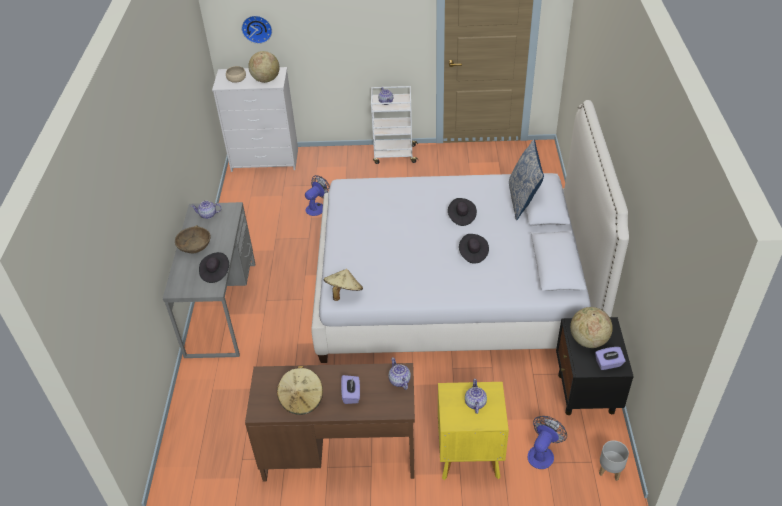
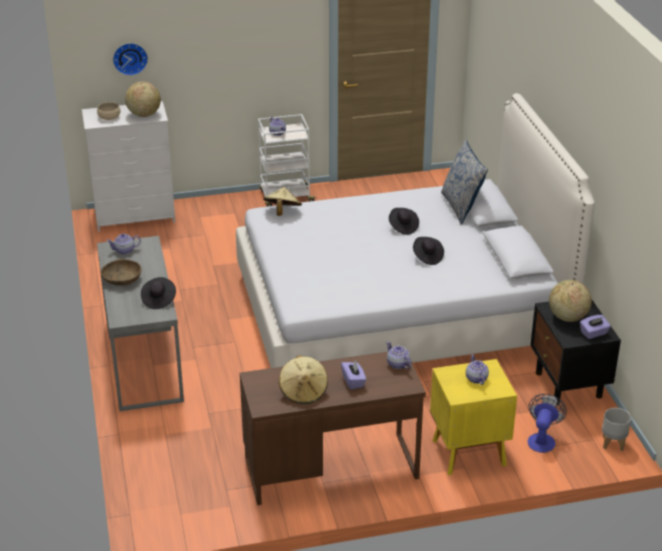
camera: 15 degrees left, 10 degrees down
fan [305,175,330,216] -> none
beige hat [324,269,363,301] -> beige hat moved to [263,187,302,216]

